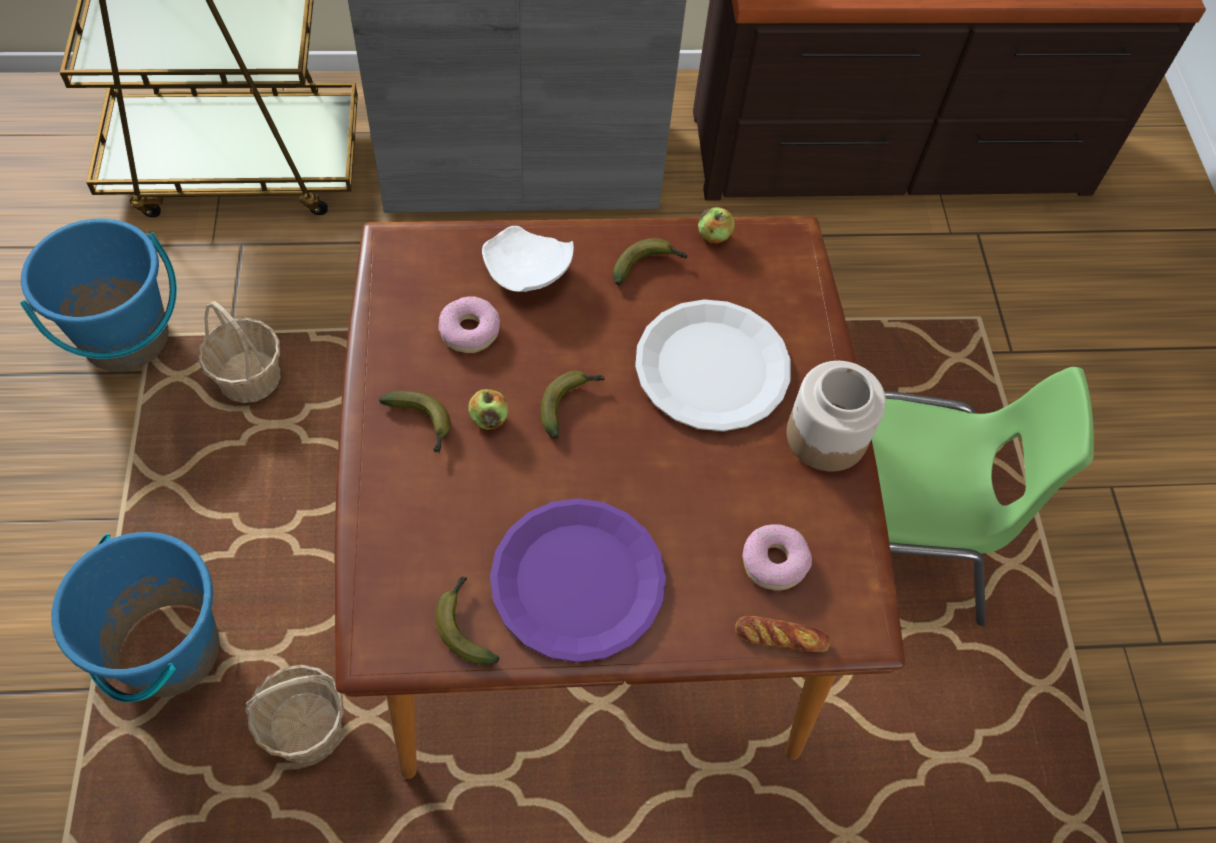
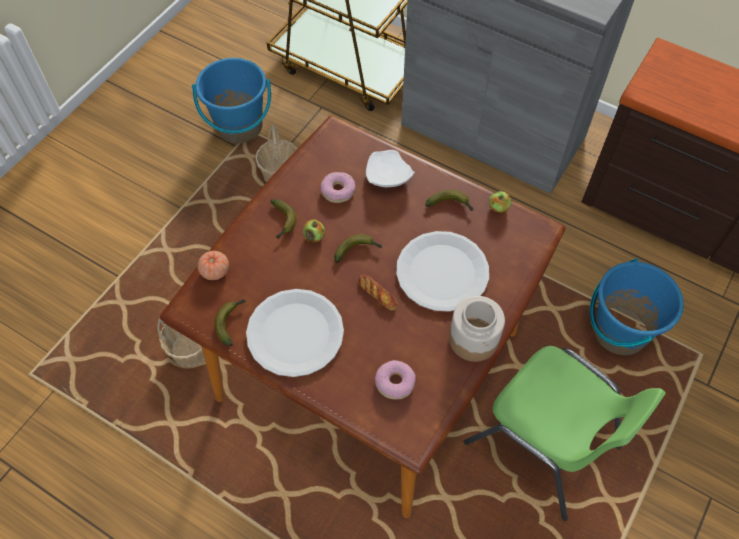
camera: 40 degrees right, 0 degrees up
blue bucket [51,532,220,702] -> blue bucket moved to [590,258,684,355]
purple plate [490,498,666,662] -> white plate [246,289,344,377]
bread [735,616,830,652] -> bread moved to [358,274,398,310]
none -> tomato [197,251,229,280]

